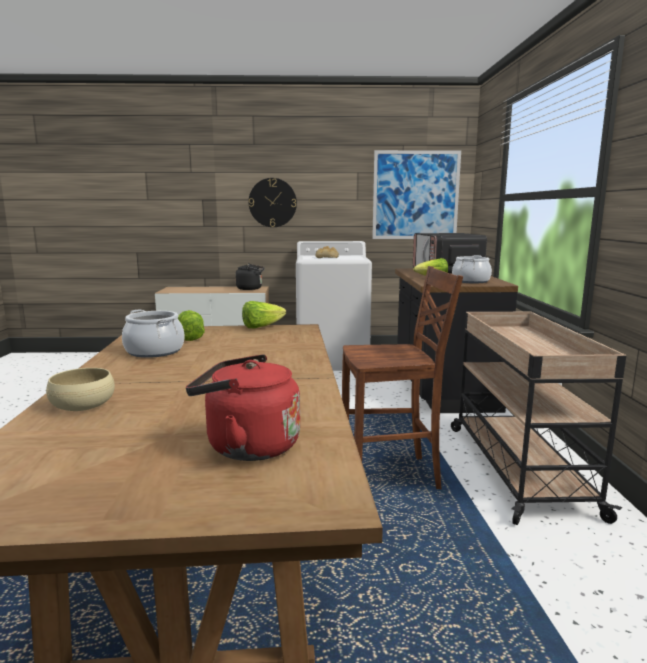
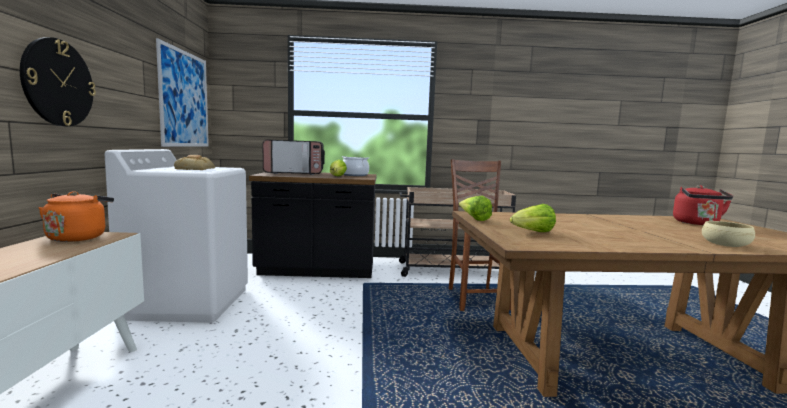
camera: 90 degrees left, 5 degrees down
cooking pot [122,309,184,358] -> none
black kettle [236,263,265,290] -> orange kettle [38,191,114,242]

